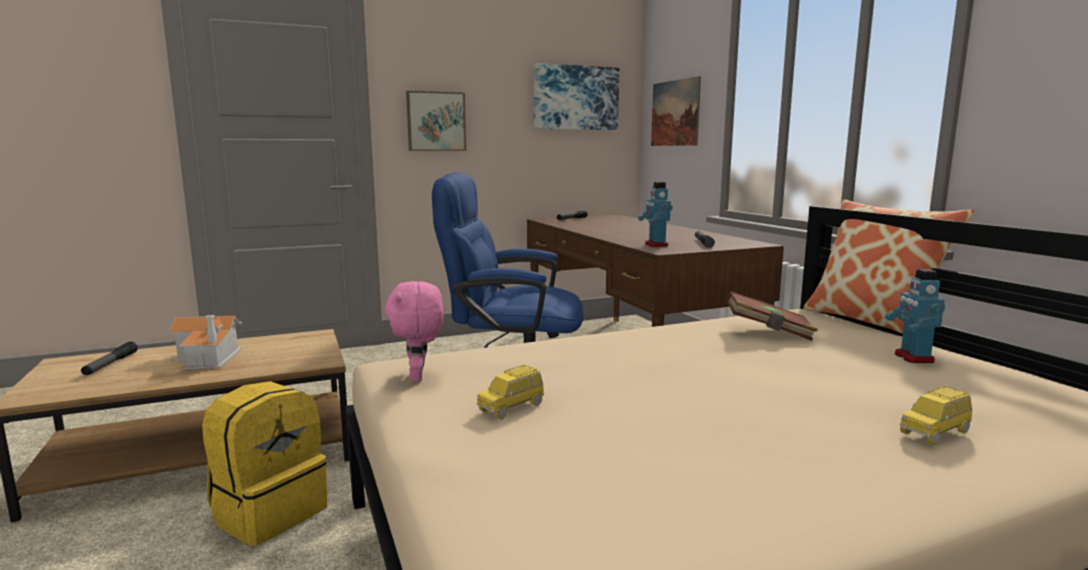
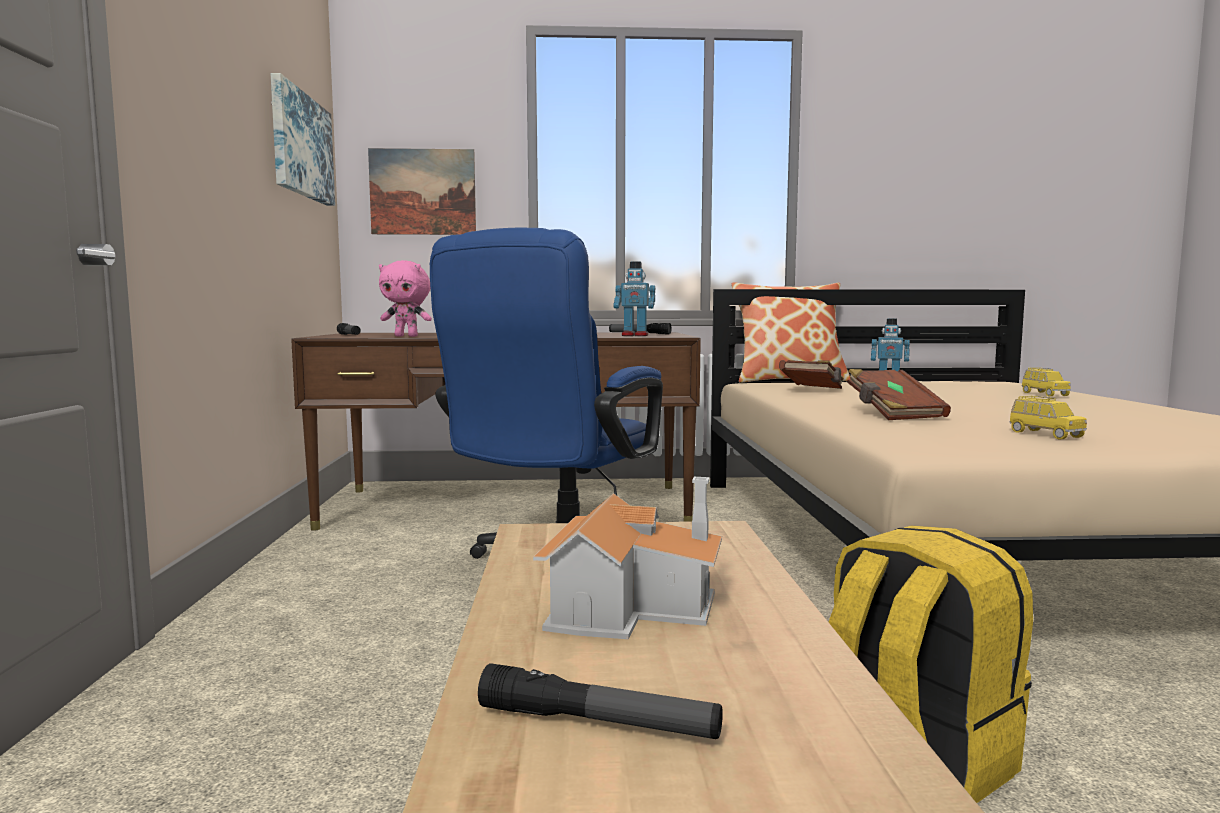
camera: 70 degrees left, 5 degrees down
pink plush toy [385,281,443,382] -> pink plush toy moved to [379,260,432,337]
picture [406,91,466,151] -> none
none -> brown book [847,369,951,420]

